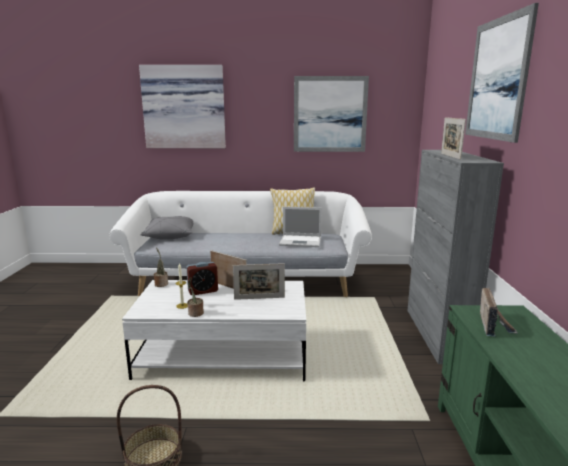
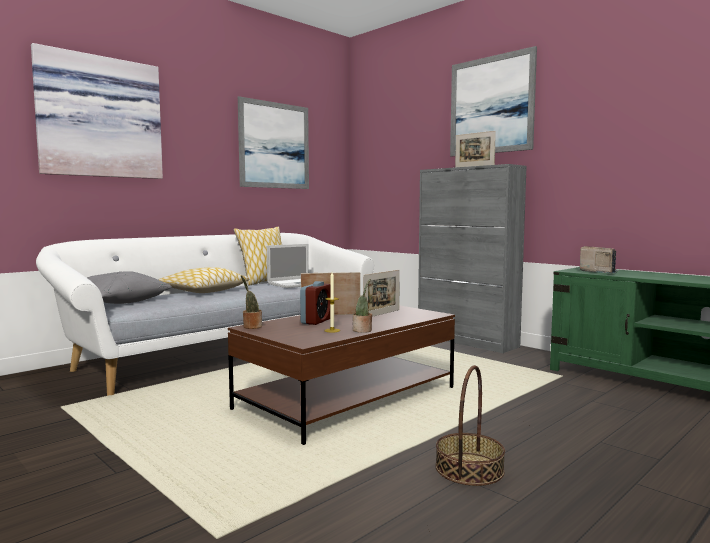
camera: 45 degrees left, 10 degrees down
white coffee table [122,280,306,381] -> brown coffee table [228,305,455,445]
none -> pillow [158,267,249,293]

